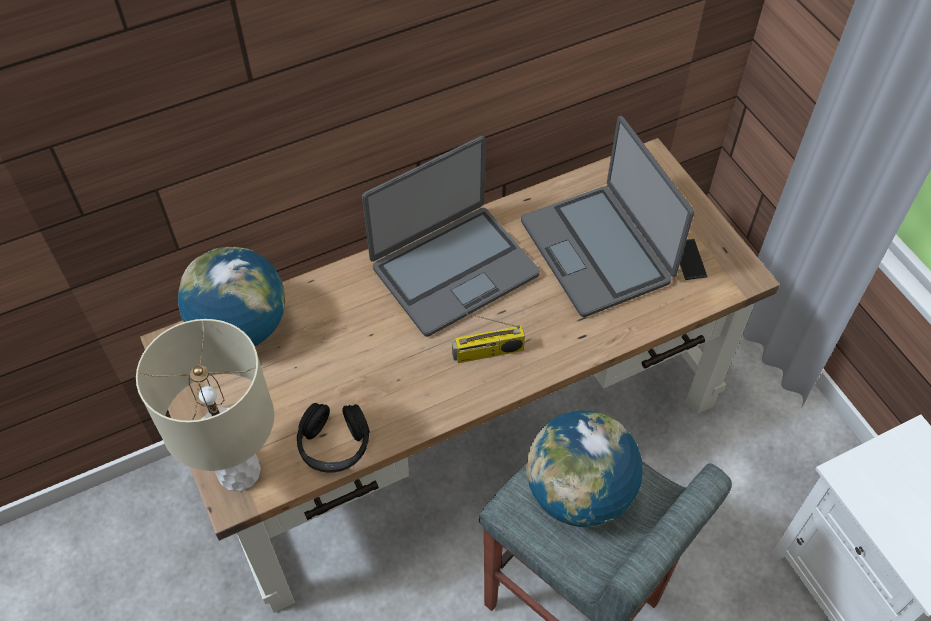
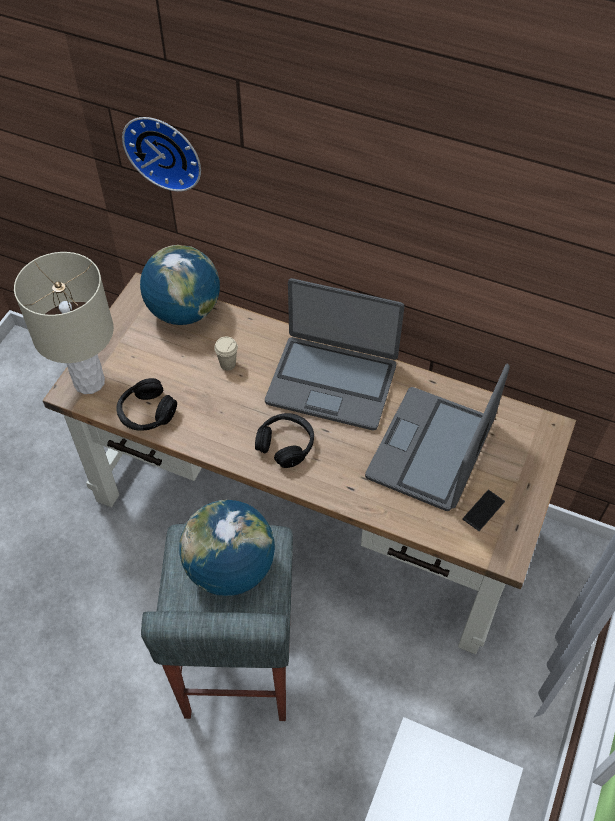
camera: 50 degrees right, 0 degrees up
radio [452,313,525,363] -> black headphones [255,413,314,468]
none -> wall clock [122,117,201,192]
none -> beige cup [214,337,238,371]

